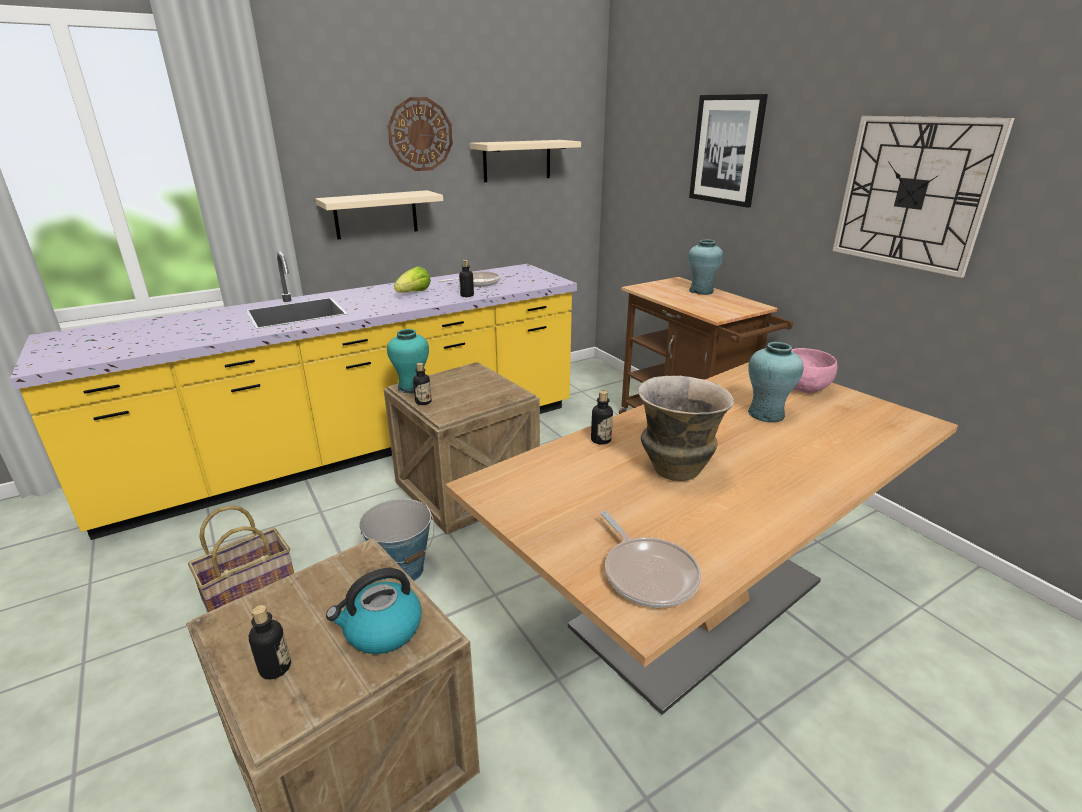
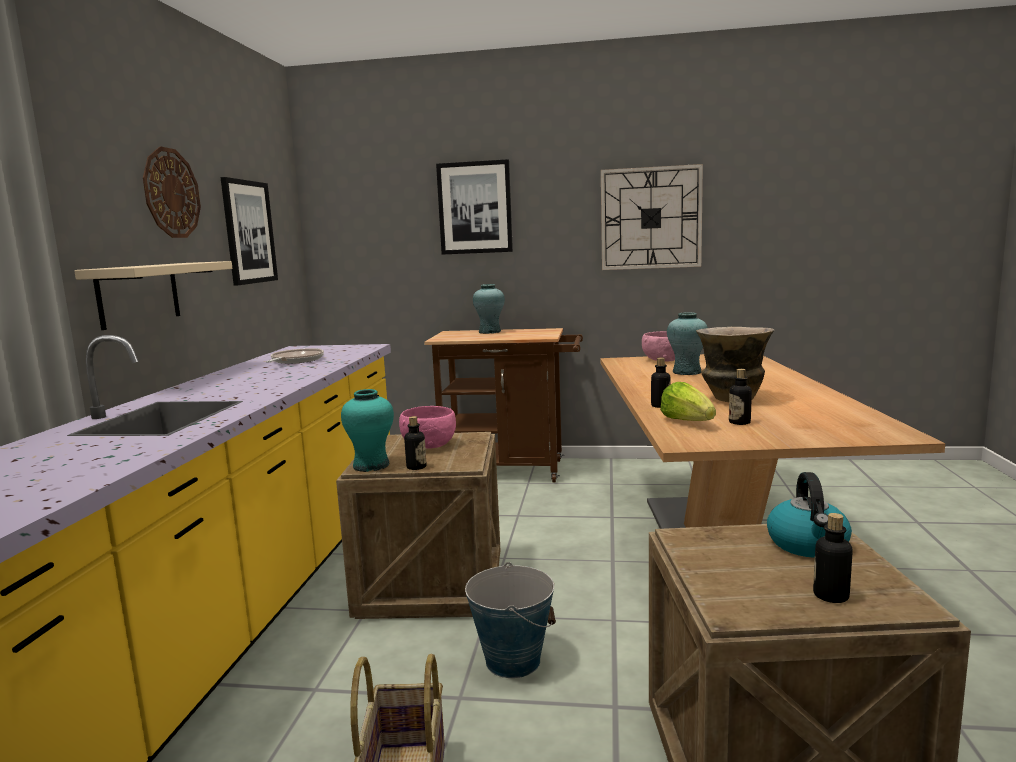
camera: 50 degrees left, 15 degrees down
lettuce [394,266,431,293] -> lettuce moved to [660,382,716,421]
bottle [459,260,474,297] -> bottle moved to [729,369,752,425]
beige shelf [470,140,581,182] -> picture [221,177,278,286]
frying pan [601,511,701,608] -> none
none -> pink bowl [399,406,456,448]

